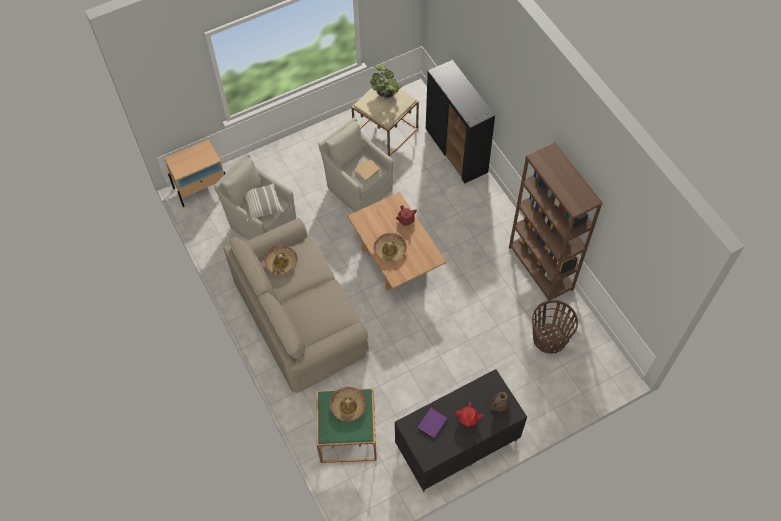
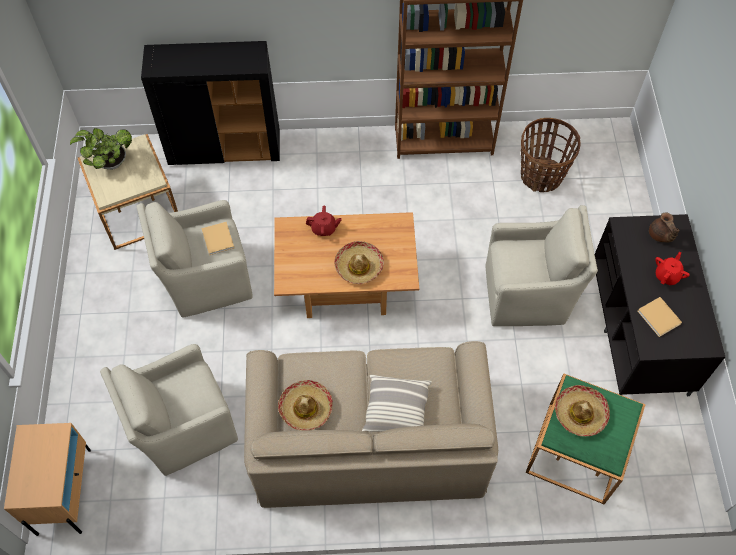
camera: 65 degrees left, 0 degrees up
pillow [243,183,284,221] -> pillow moved to [362,375,432,432]
purple book [418,408,447,438] -> beige book [638,297,682,337]
none -> beige armchair [485,205,598,326]

